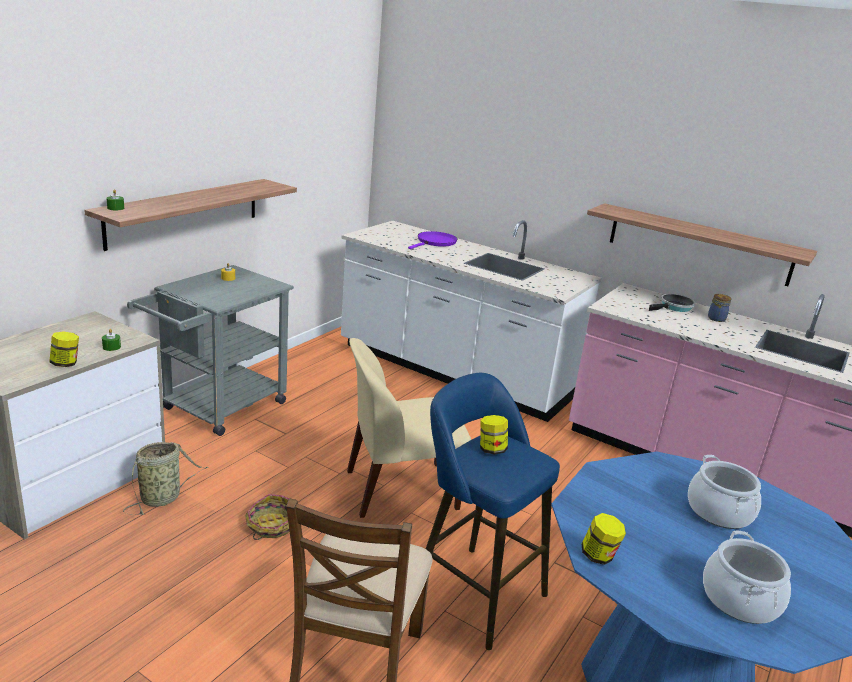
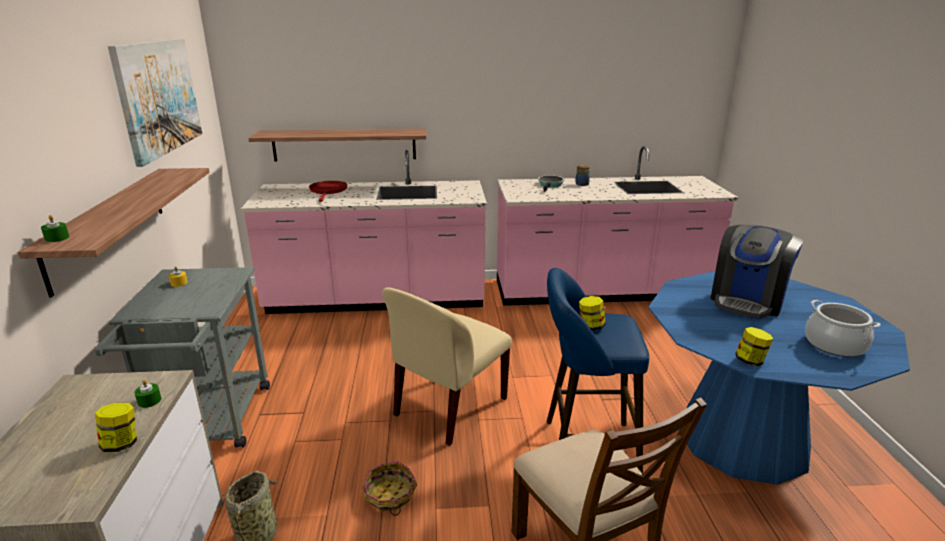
camera: 35 degrees left, 0 degrees up
white counter [341,220,602,422] -> pink counter [240,150,487,314]
purple frying pan [408,231,457,249] -> red frying pan [309,181,347,202]
shelf [587,203,817,286] -> shelf moved to [248,129,426,161]
cooking pot [688,455,761,529] -> coffee machine [710,225,803,319]
none -> picture [108,38,202,167]

